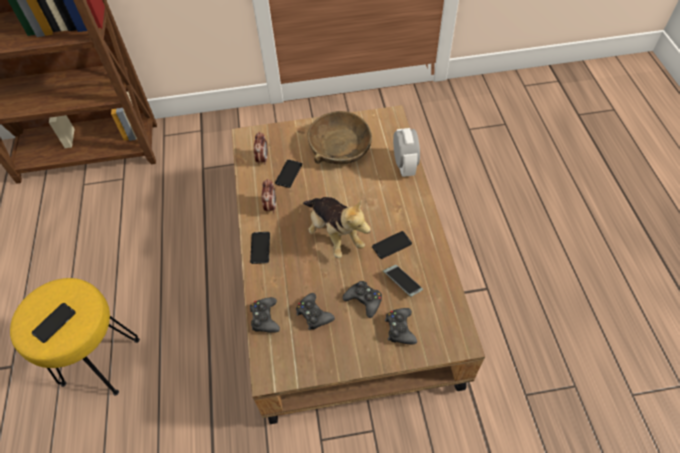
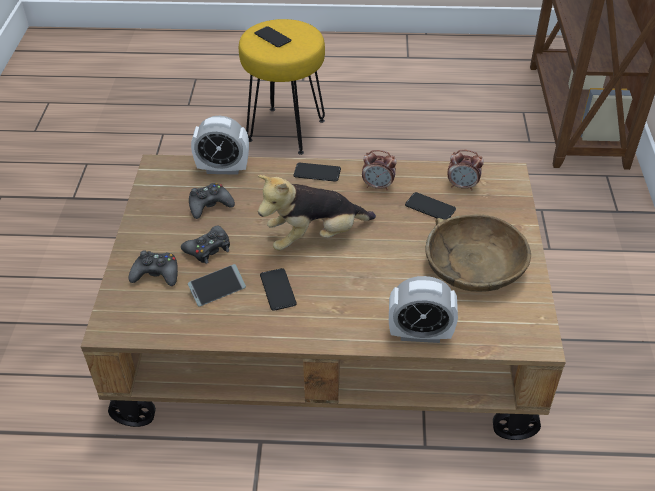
camera: 100 degrees right, 10 degrees down
black game controller [250,297,280,333] -> alarm clock [191,116,249,175]

